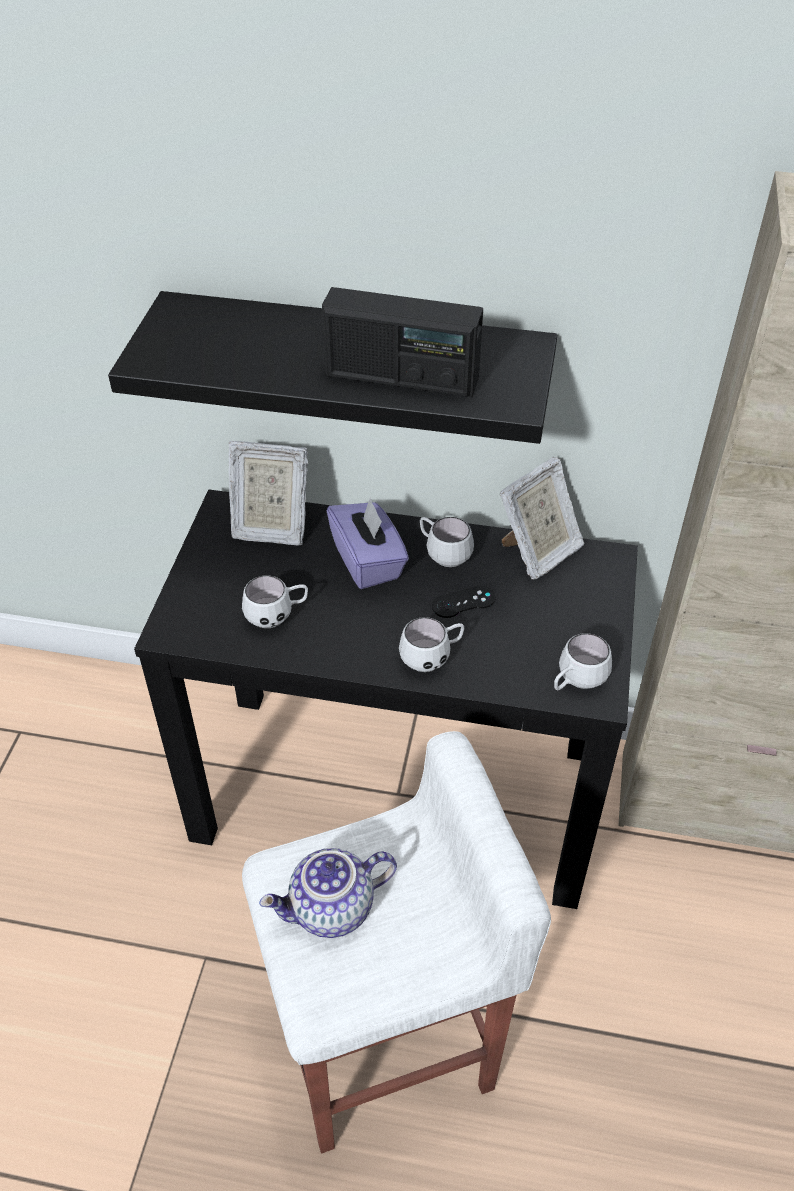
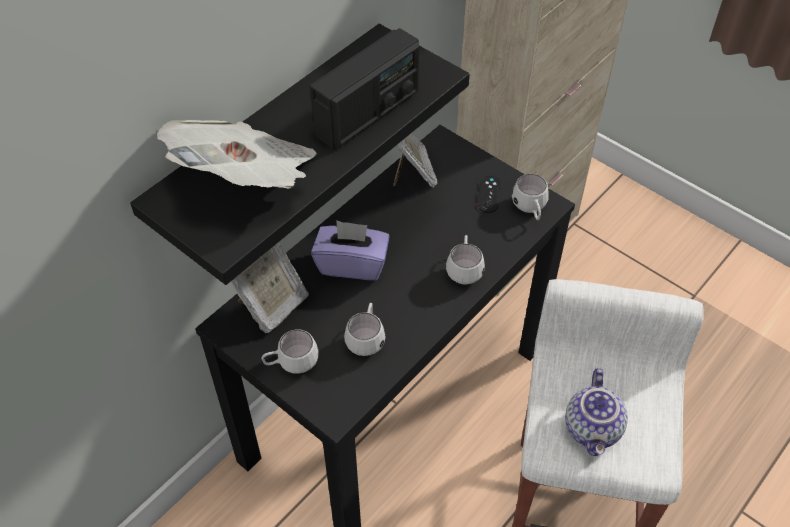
camera: 60 degrees left, 5 degrees up
white mug [420,517,474,567] -> white mug moved to [261,329,319,374]
black game controller [432,586,496,618] -> black game controller moved to [477,176,502,213]
none -> newspaper [157,120,316,189]

